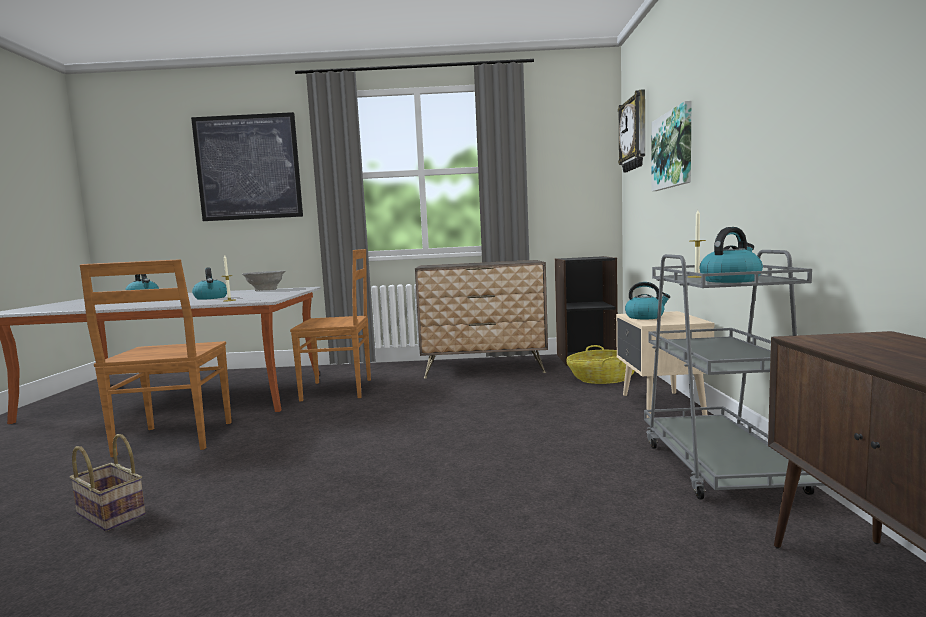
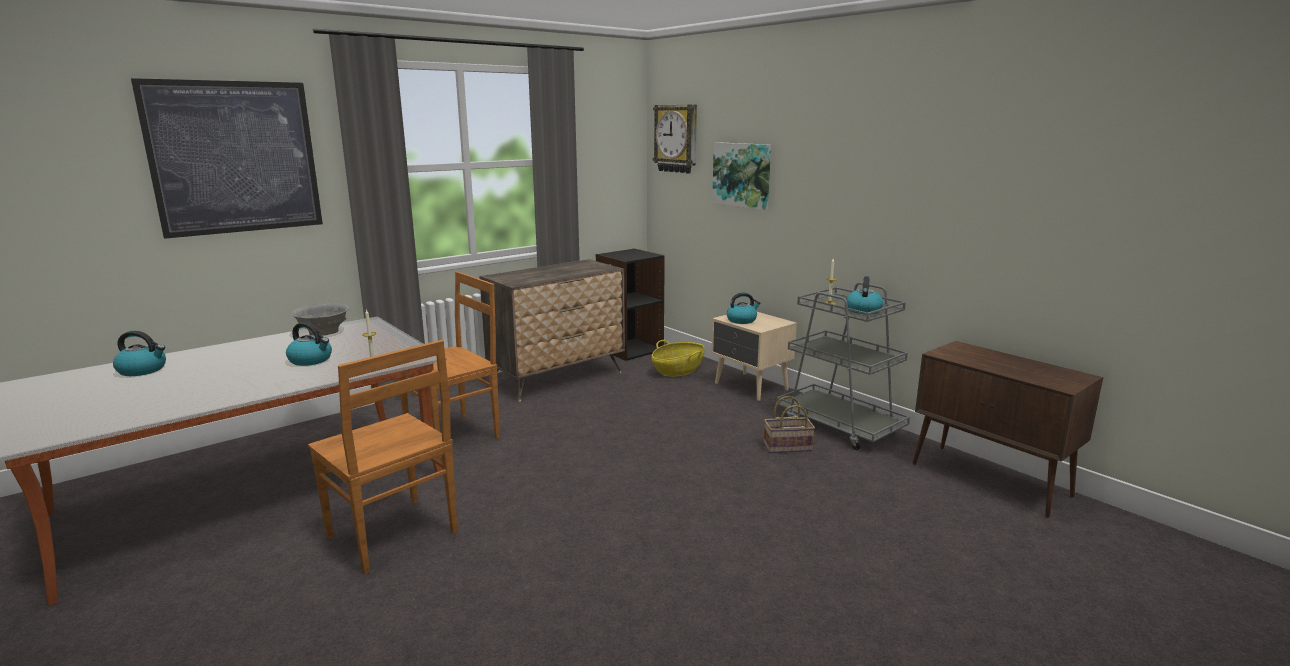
camera: 40 degrees left, 10 degrees up
basket [70,434,146,531] -> basket moved to [764,396,815,453]

